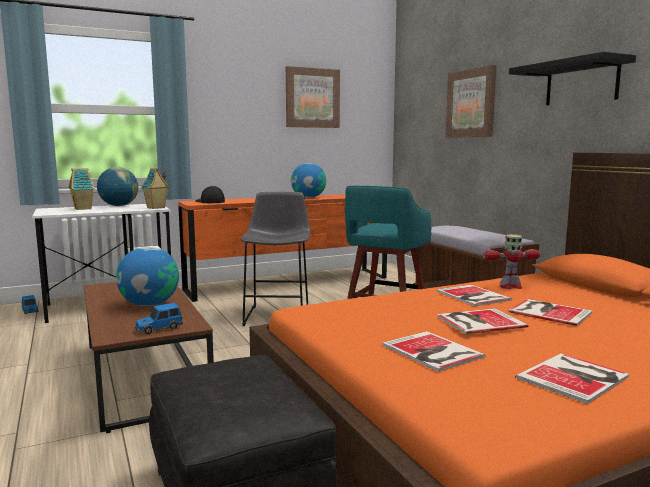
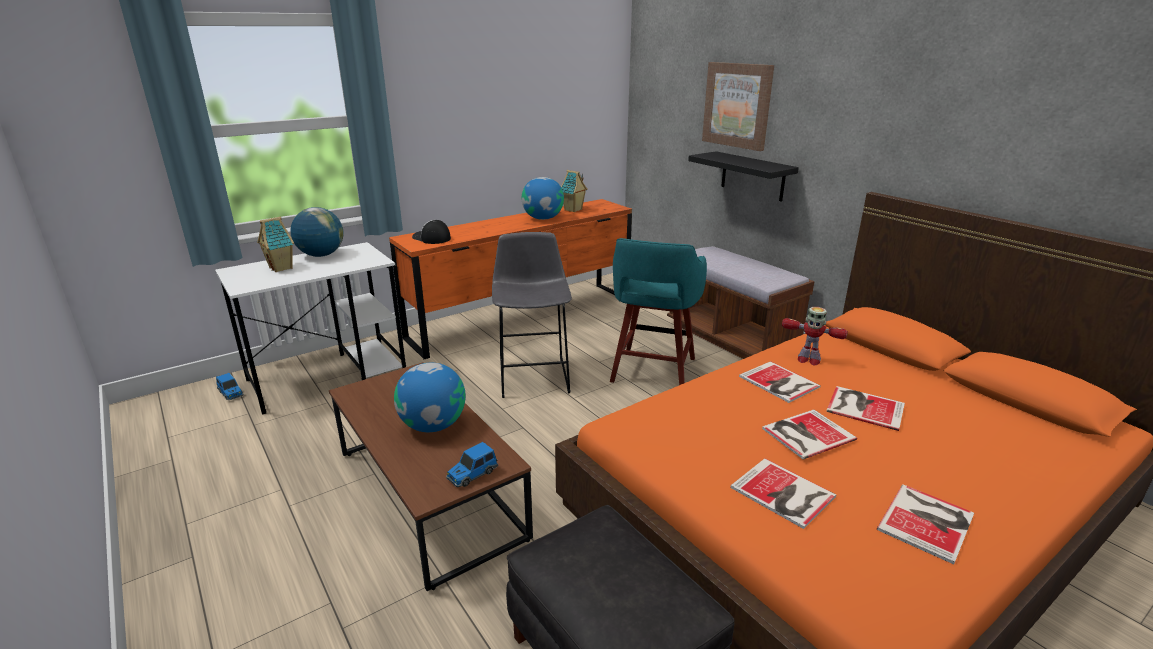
camera: 10 degrees left, 15 degrees up
toy house [140,168,170,209] -> toy house moved to [561,170,588,212]
picture [286,66,340,128] -> none
toy robot [483,234,540,289] -> toy robot turned 45 degrees clockwise [782,307,848,366]
black shelf [509,52,636,105] -> black shelf moved to [688,151,799,202]

